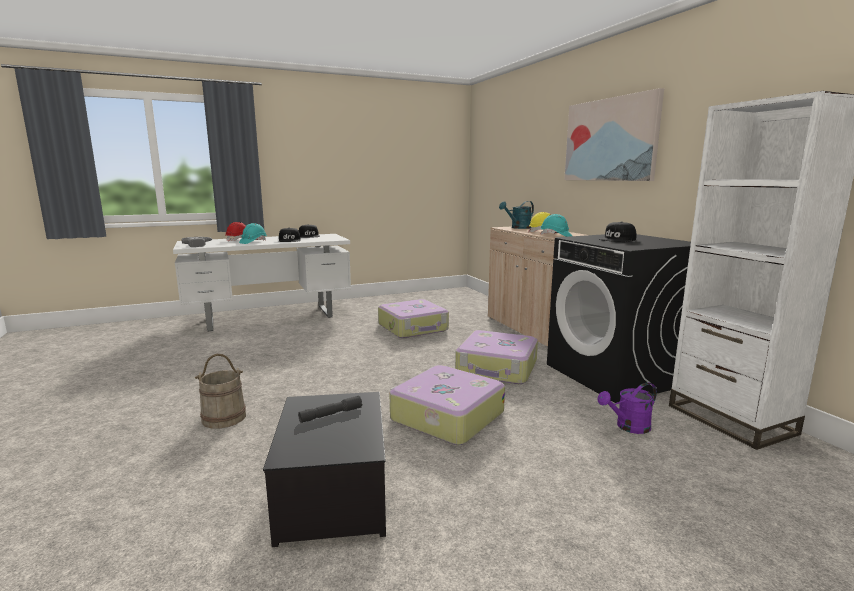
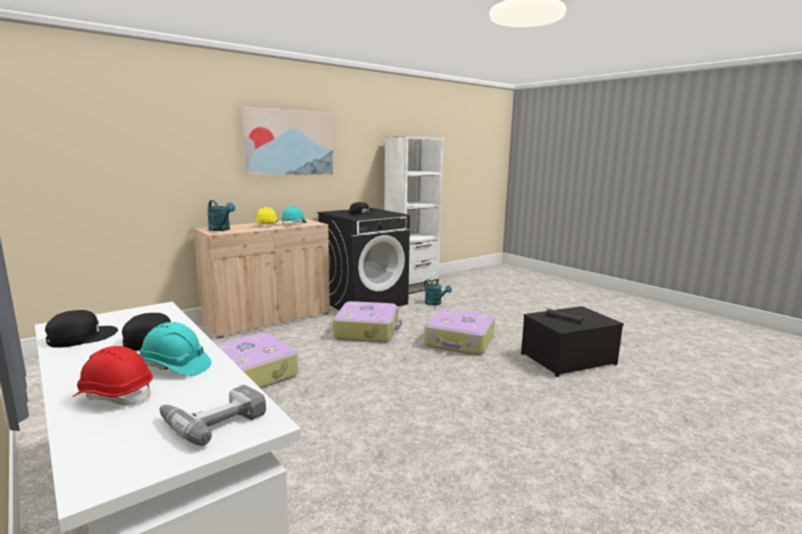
camera: 105 degrees left, 0 degrees up
beige bucket [195,354,246,429] -> none
purple watering can [598,382,657,434] -> turquoise watering can [424,279,452,306]

